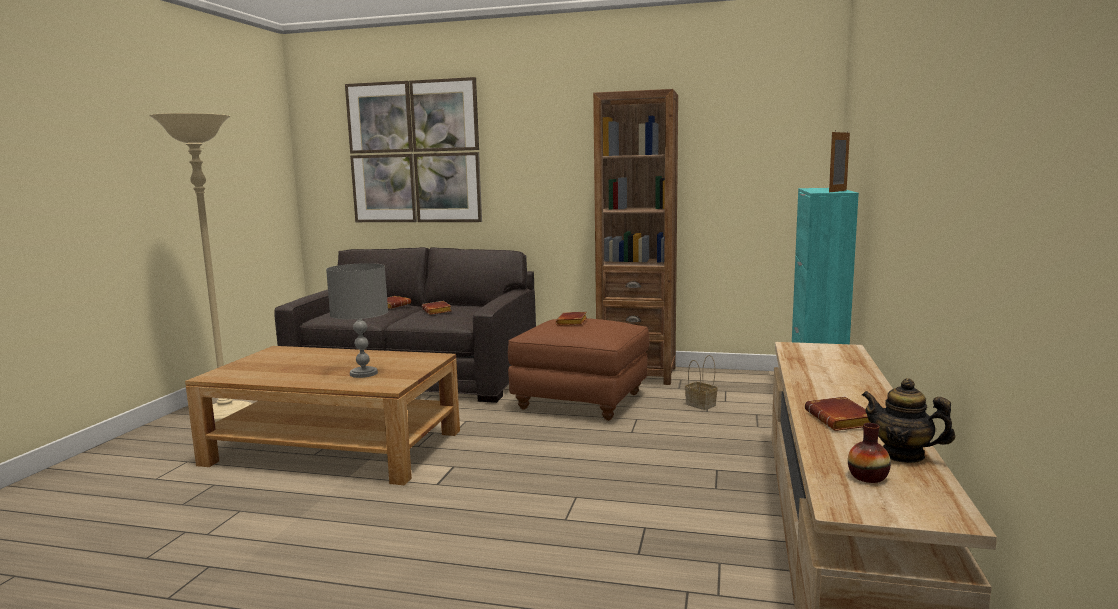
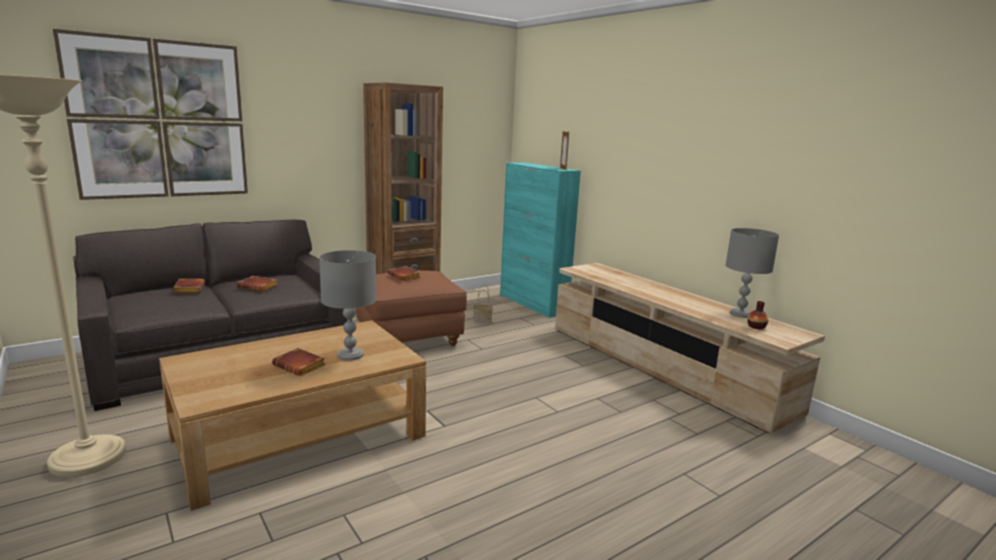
camera: 50 degrees left, 5 degrees up
brown book [805,397,870,431] -> brown book moved to [272,348,325,376]
teapot [862,378,955,463] -> grey table lamp [725,228,779,318]

